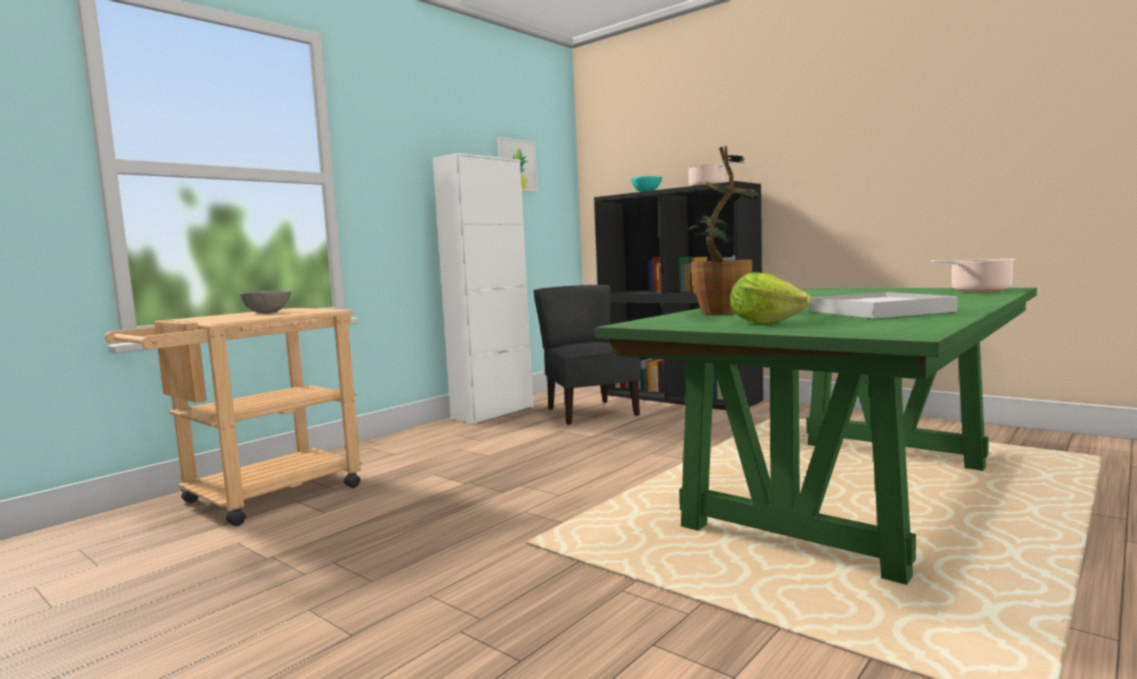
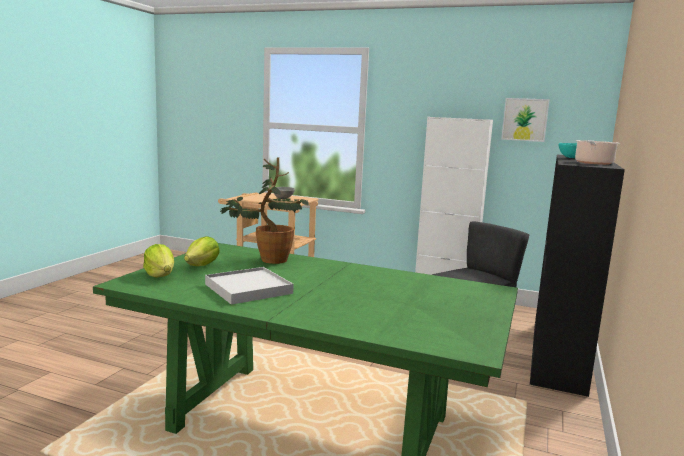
camera: 70 degrees right, 5 degrees up
cooking pot [931,259,1016,292] -> none
none -> lettuce [143,244,174,278]

